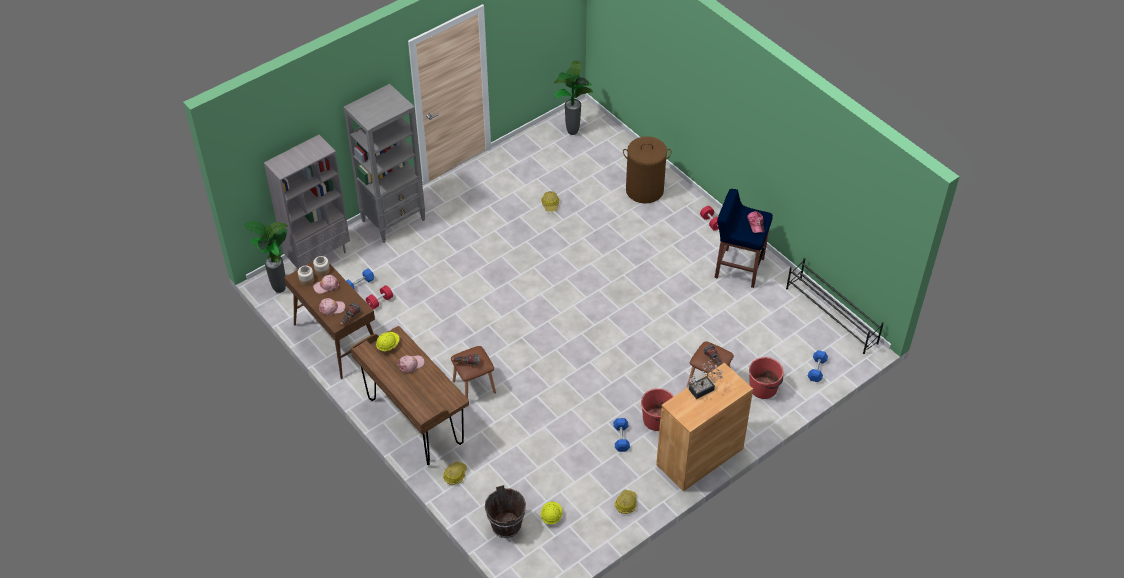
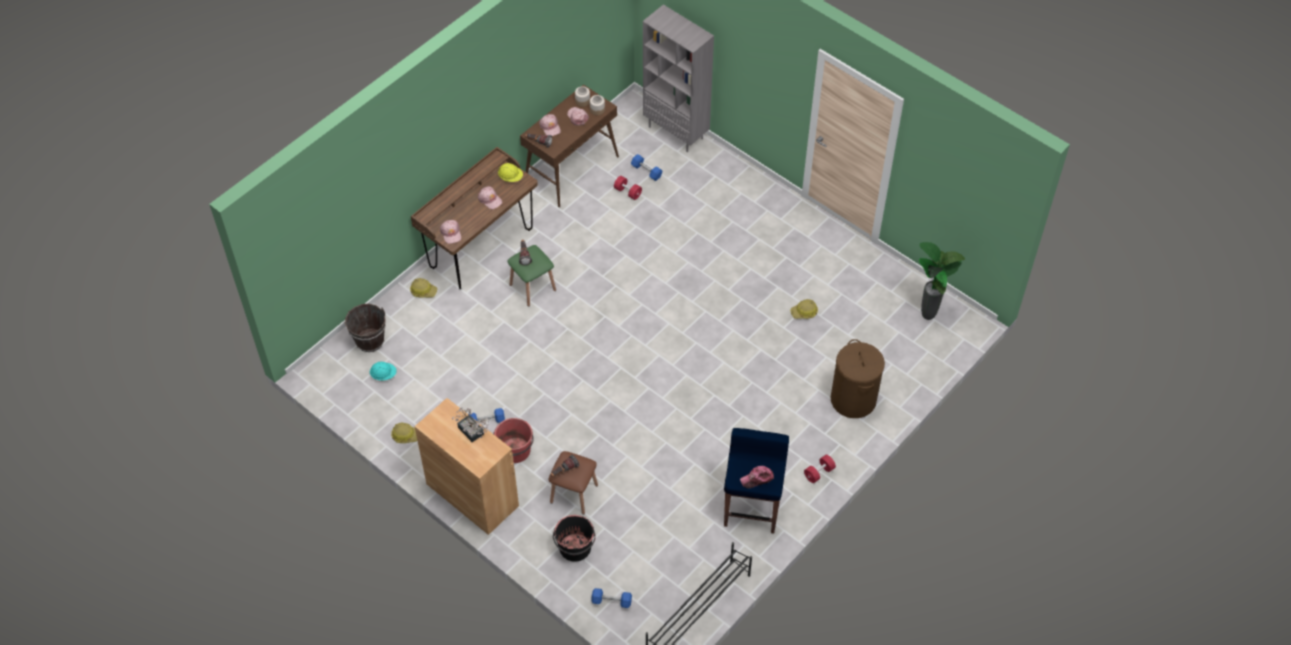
camera: 80 degrees right, 5 degrees up
potted plant [244,221,288,293] -> none
grey bookcase [344,84,425,243] -> none
brown stool [451,346,496,398] -> green stool [508,245,556,306]
yellow hard hat [541,502,563,525] -> turquoise hard hat [370,362,397,381]
red bucket [749,357,784,399] -> black bucket [553,515,596,562]
none -> pink cap [440,220,461,244]

